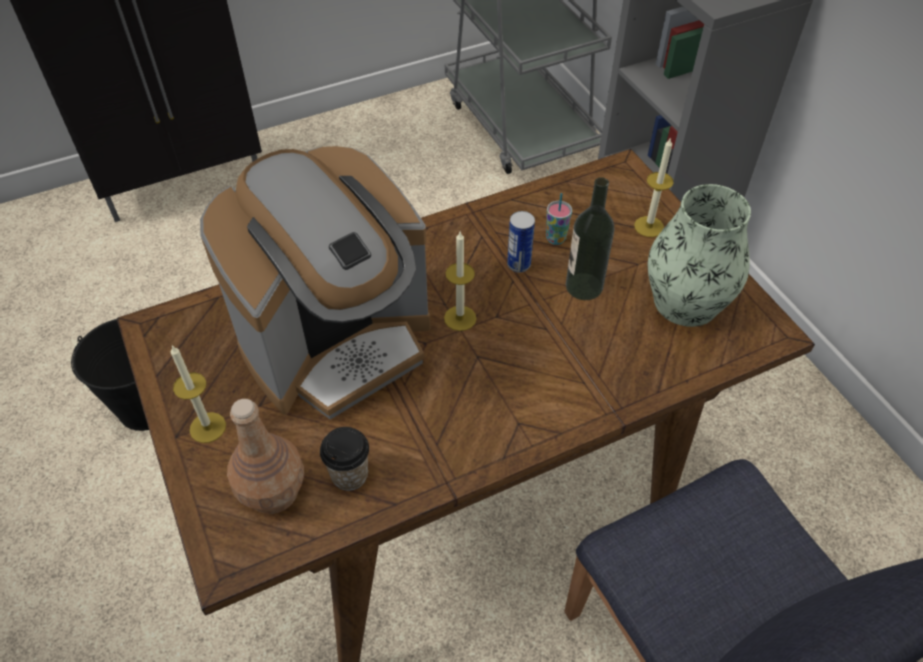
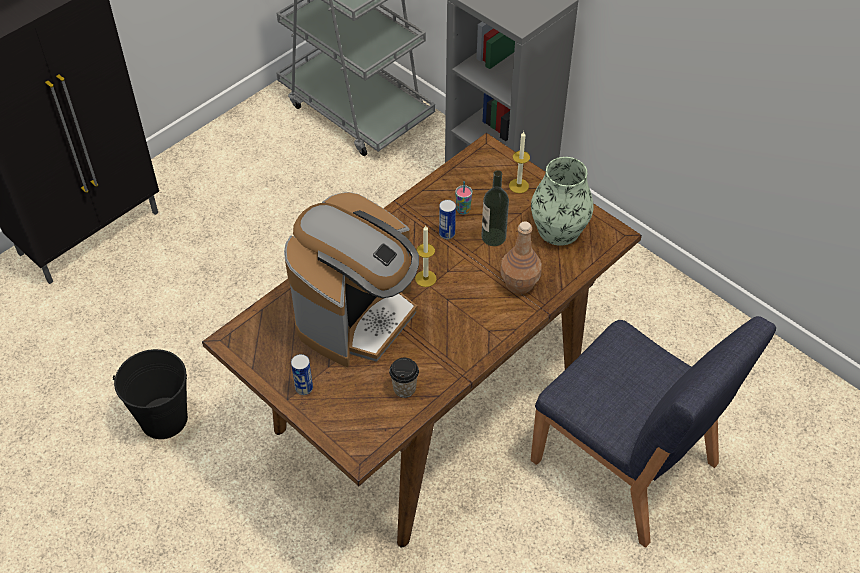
camera: 20 degrees left, 0 degrees up
candle [171,345,226,443] -> can [291,354,313,395]
brown bottle [227,399,304,514] -> brown bottle moved to [500,221,542,294]

